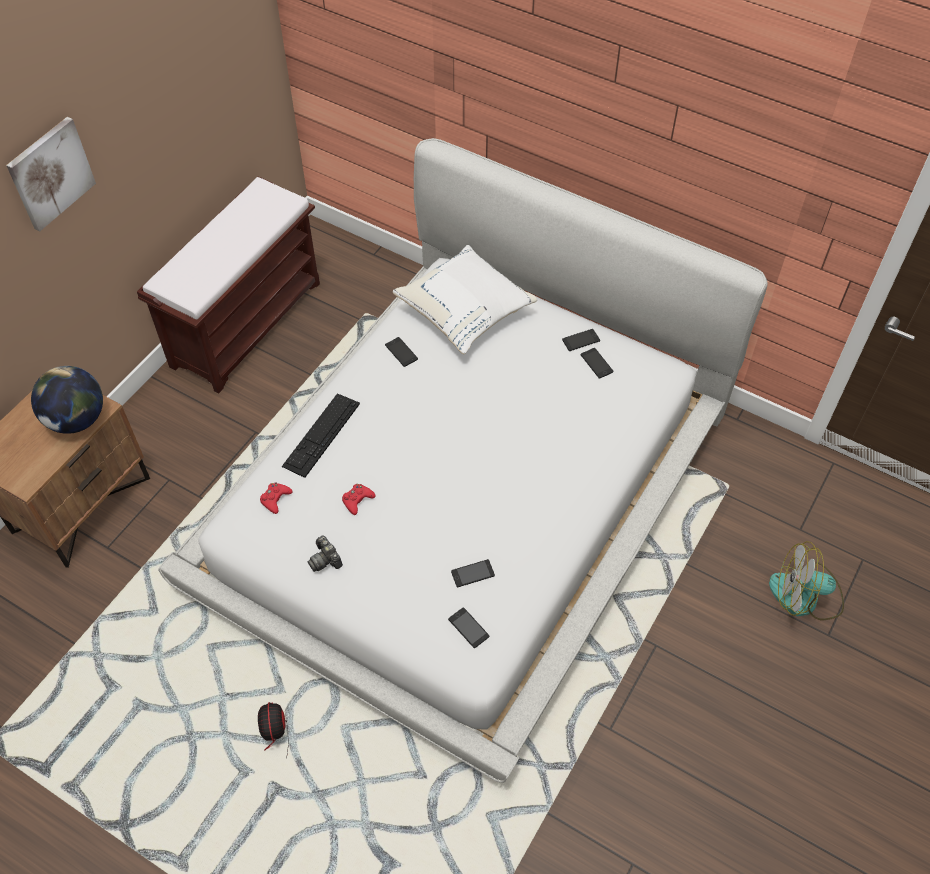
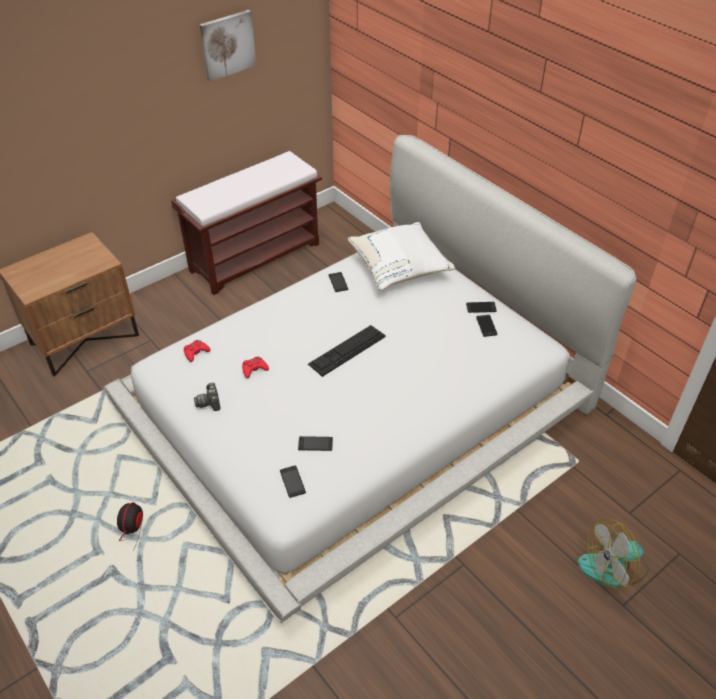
camera: 20 degrees right, 10 degrees down
picture [6,117,96,232] -> picture moved to [200,10,256,81]
globe [31,366,103,434] -> none
keyboard [282,393,360,478] -> keyboard moved to [308,325,386,377]
fan [769,541,844,620] -> fan turned 45 degrees counterclockwise [578,518,649,590]

